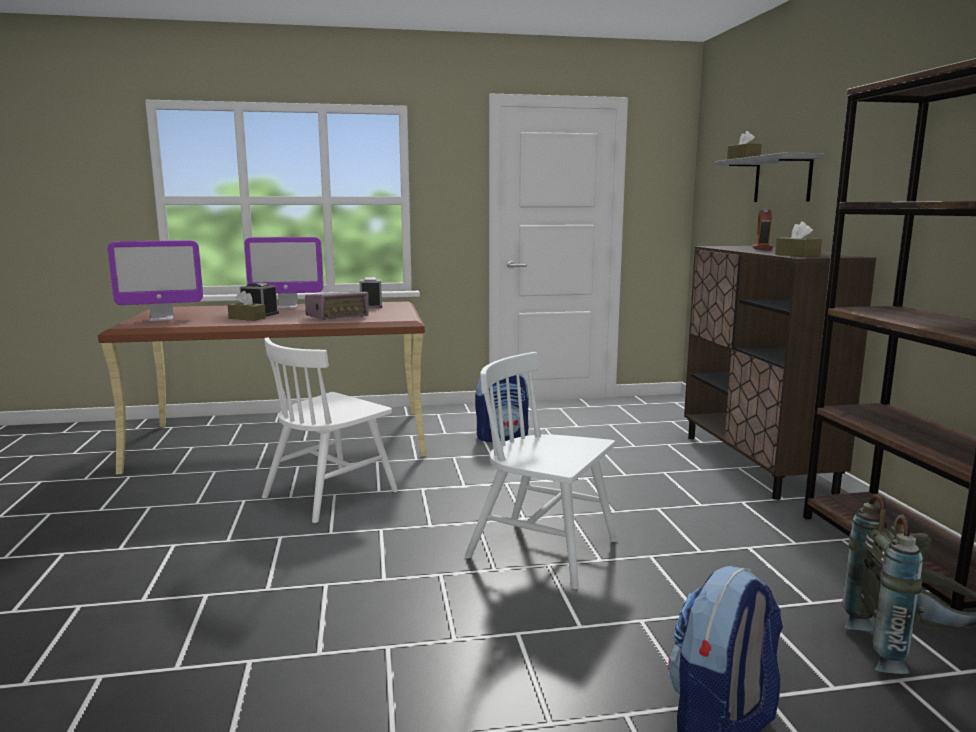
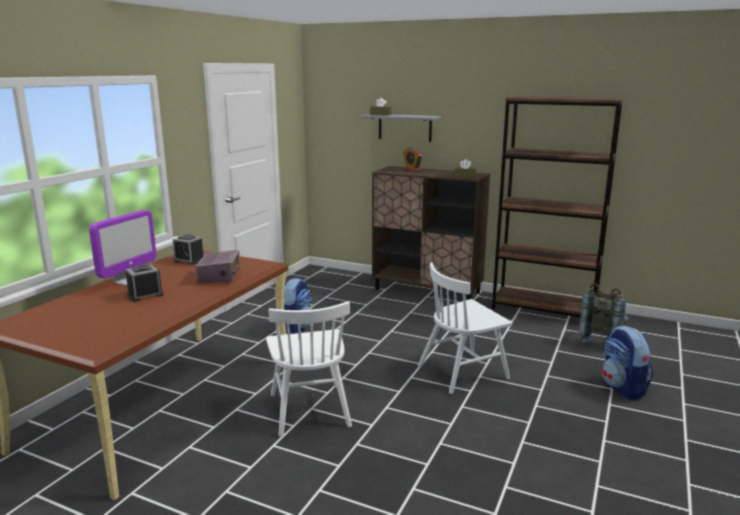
camera: 55 degrees left, 5 degrees up
monitor [107,240,203,321] -> none
brown tissue box [228,291,266,321] -> none

